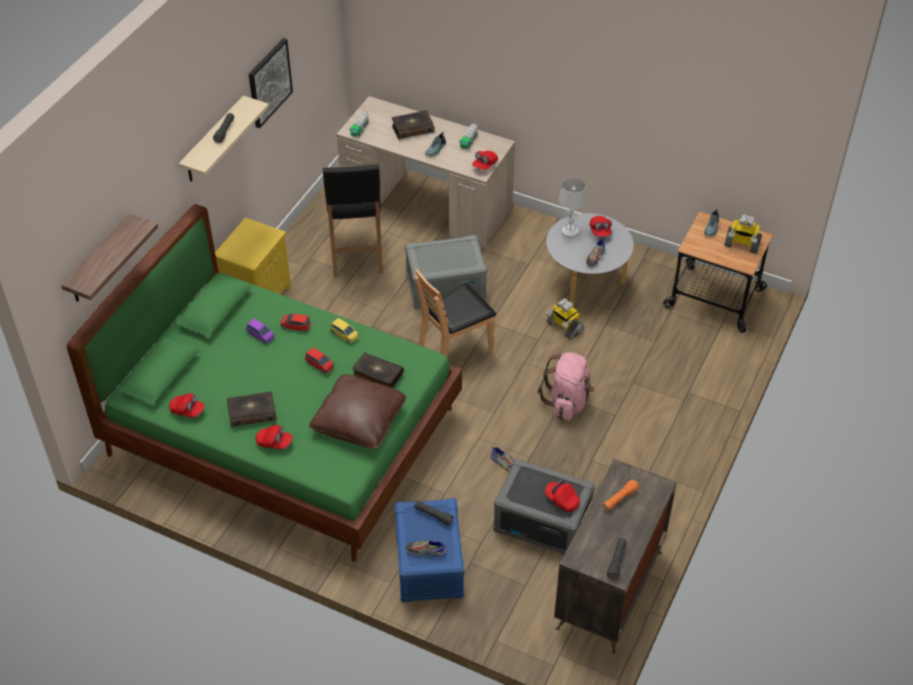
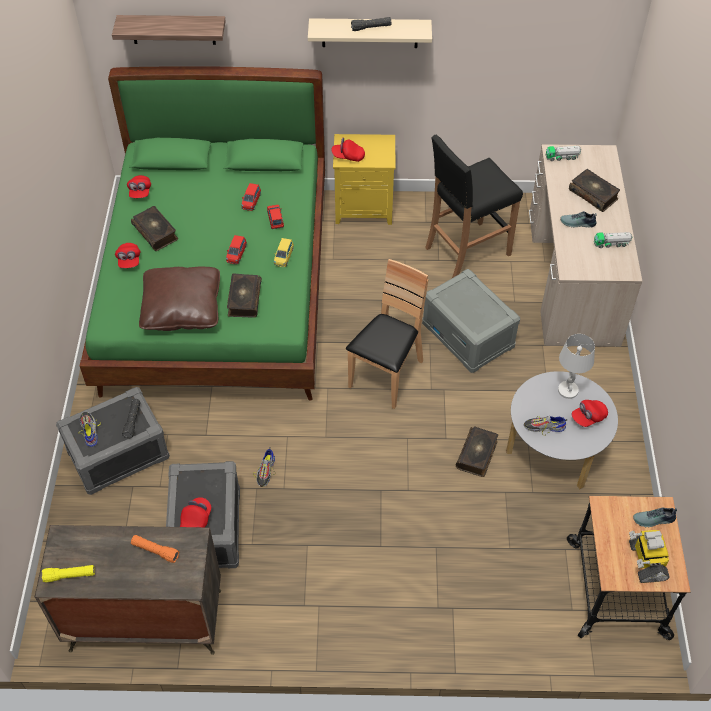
camera: 65 degrees right, 5 degrees up
purple toy car [246,318,274,344] -> red toy car [241,183,261,211]
picture [249,38,293,128] -> none
blue storage box [395,498,464,603] -> grey storage box [56,387,170,495]
brown chair [414,269,496,357] -> brown chair turned 90 degrees clockwise [346,259,428,409]
red cap [472,151,498,170] -> red cap moved to [331,138,365,162]
pink backpack [538,352,594,420] -> none
toy robot [546,298,584,340] -> book [456,426,498,477]
black flashlight [607,538,627,580] -> yellow flashlight [42,565,95,583]

